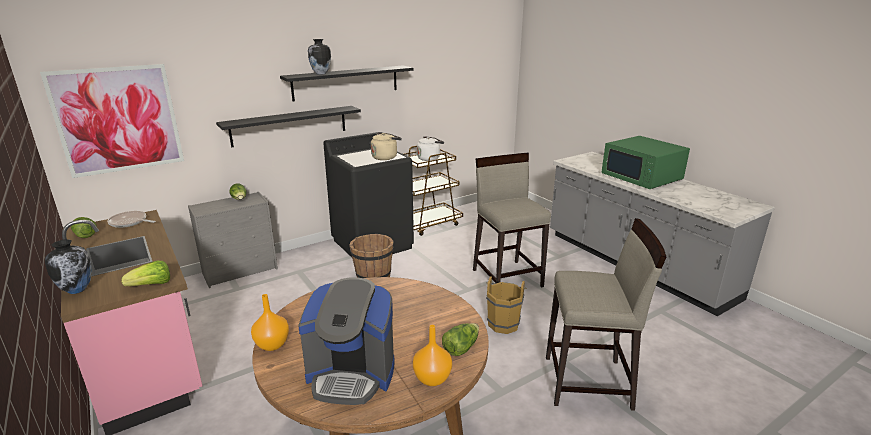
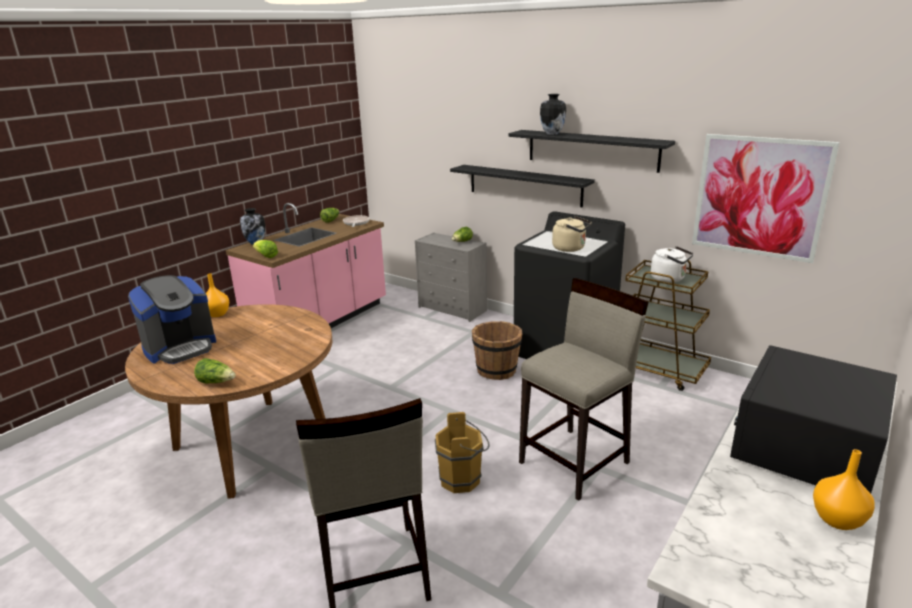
camera: 70 degrees right, 0 degrees up
picture [40,64,184,178] -> picture moved to [692,134,840,263]
coffee machine [298,277,395,405] -> coffee machine turned 120 degrees counterclockwise [128,275,216,364]
orange vase [413,325,452,386] -> orange vase moved to [813,449,875,530]
green microwave [602,136,690,189] -> black microwave [730,345,897,493]

